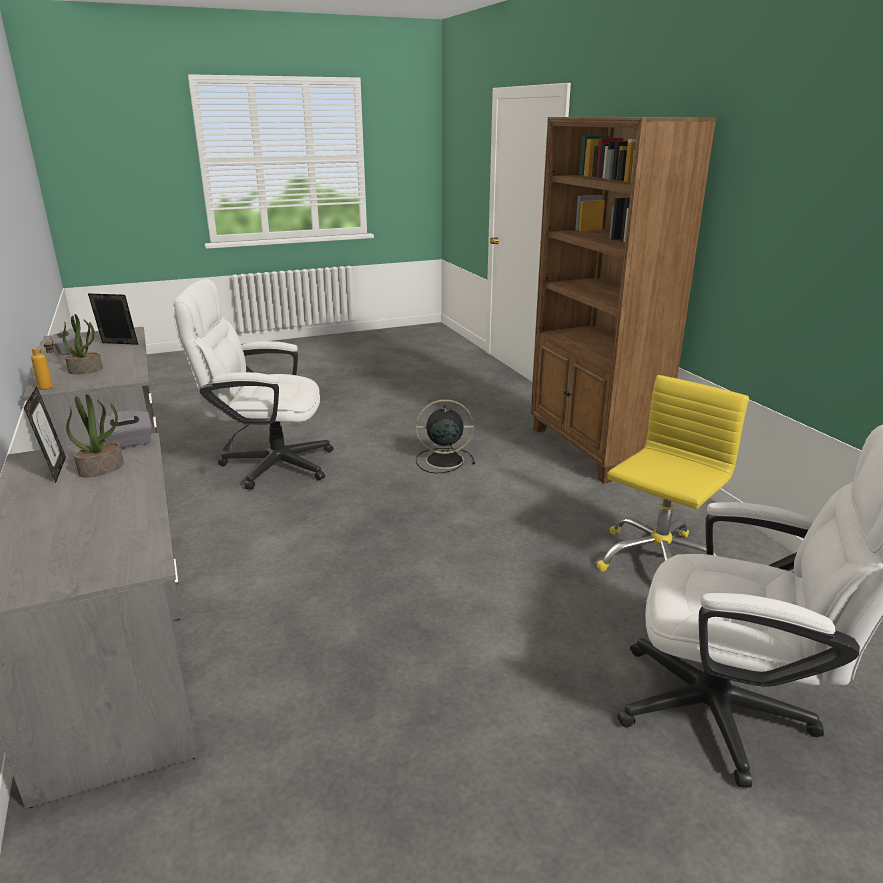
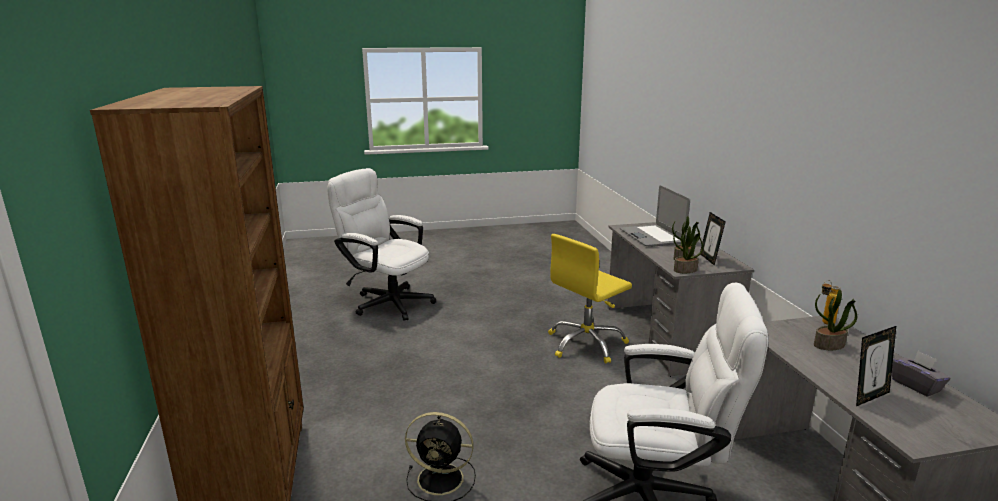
camera: 170 degrees left, 5 degrees down
picture frame [88,293,138,345] -> picture frame turned 45 degrees counterclockwise [856,326,896,406]
grey tissue box [98,410,152,449] -> potted plant [673,226,703,273]
yellow office chair [597,375,749,572] -> yellow office chair moved to [548,234,632,364]
none -> laptop [620,185,690,247]

